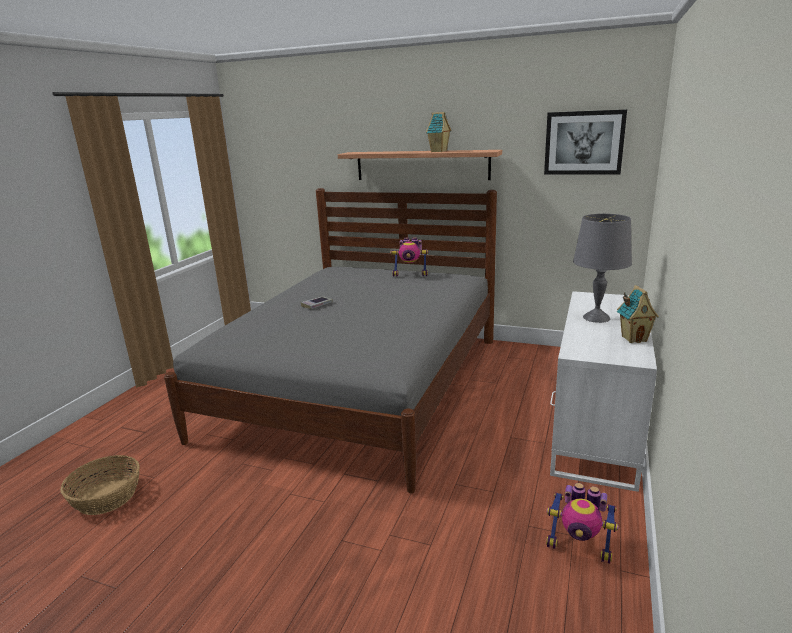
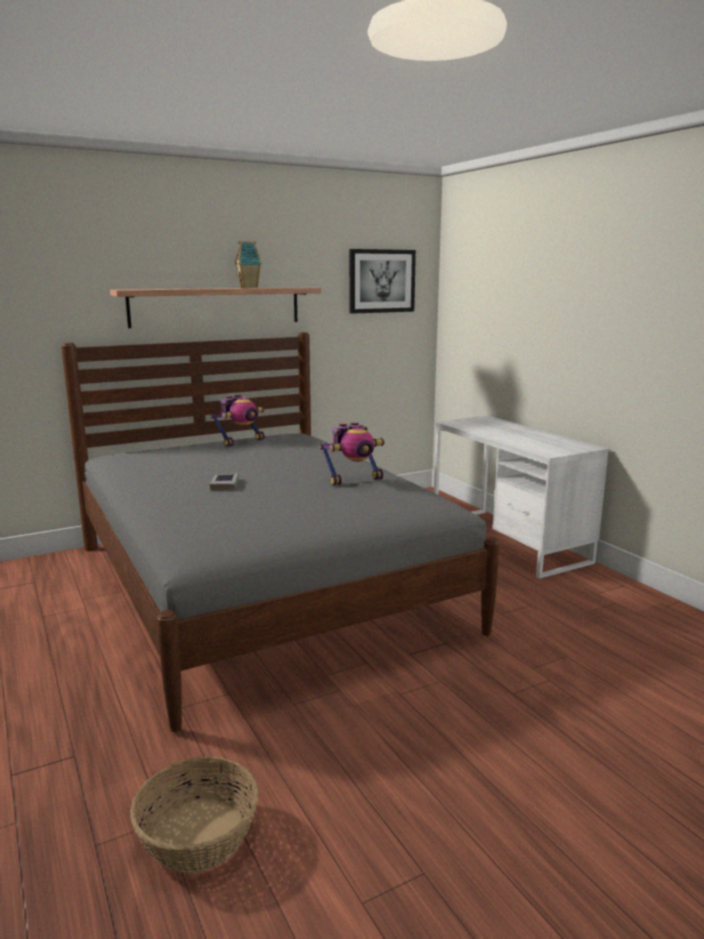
camera: 50 degrees left, 5 degrees down
toy robot [546,483,619,563] -> toy robot moved to [319,422,385,486]
grey table lamp [573,214,632,323] -> none
toy house [616,285,659,343] -> none

